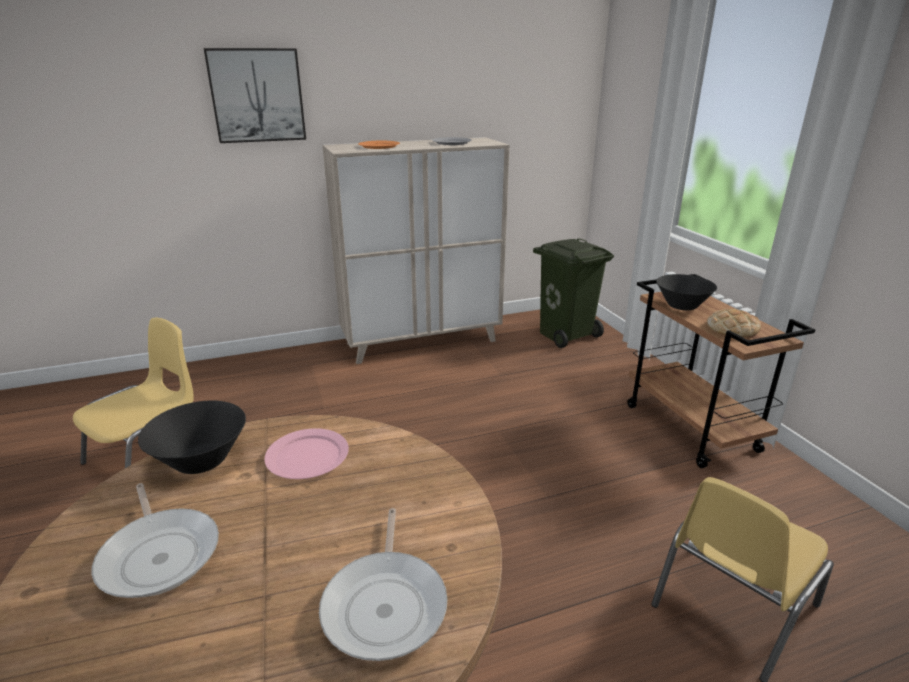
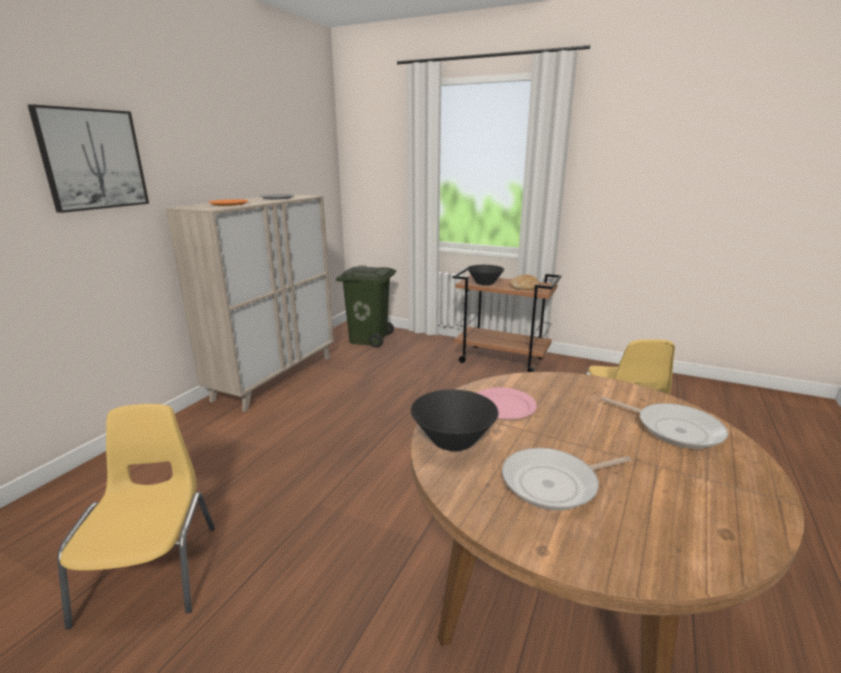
camera: 45 degrees left, 5 degrees down
frying pan [91,483,219,598] -> frying pan turned 150 degrees clockwise [502,448,631,510]

